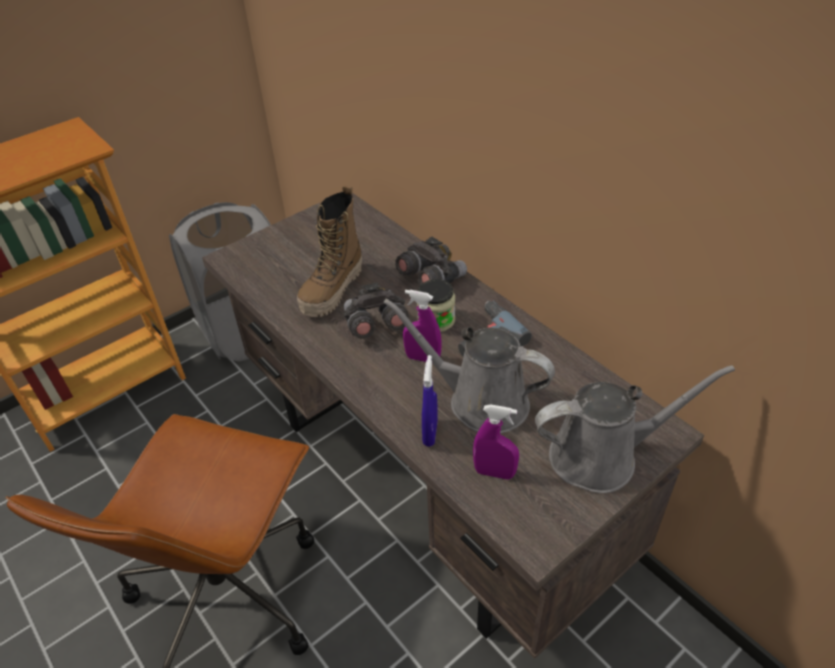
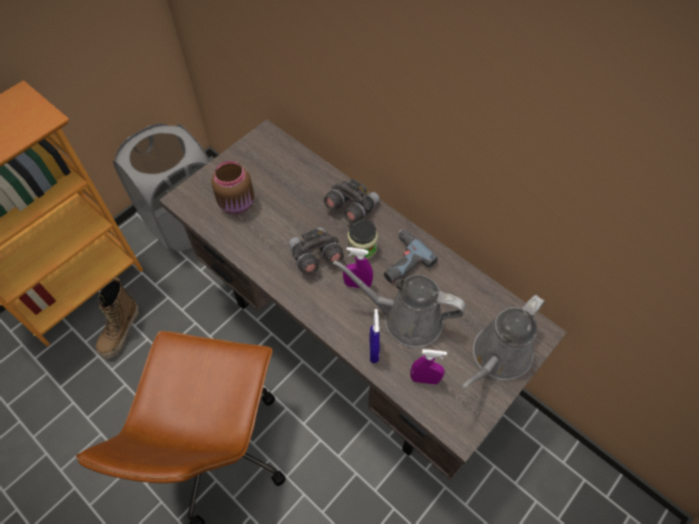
camera: 10 degrees left, 15 degrees up
boot [297,185,362,317] -> boot moved to [96,278,139,359]
grey watering can [535,365,735,493] -> grey watering can turned 150 degrees clockwise [462,295,545,389]
none -> brown jar [211,161,254,214]

